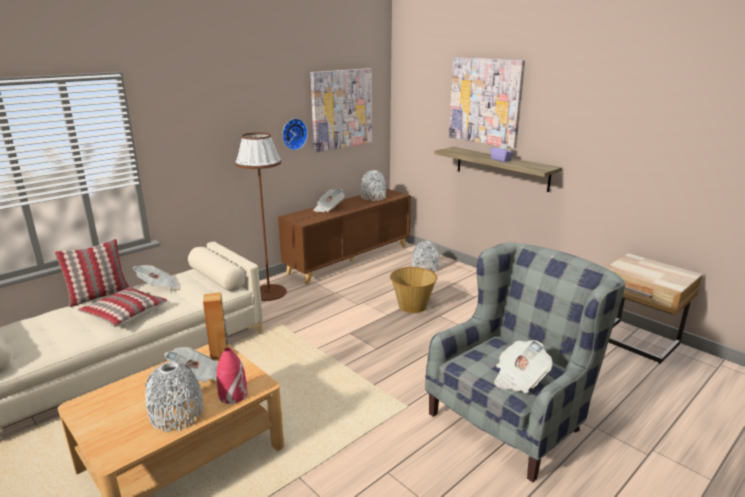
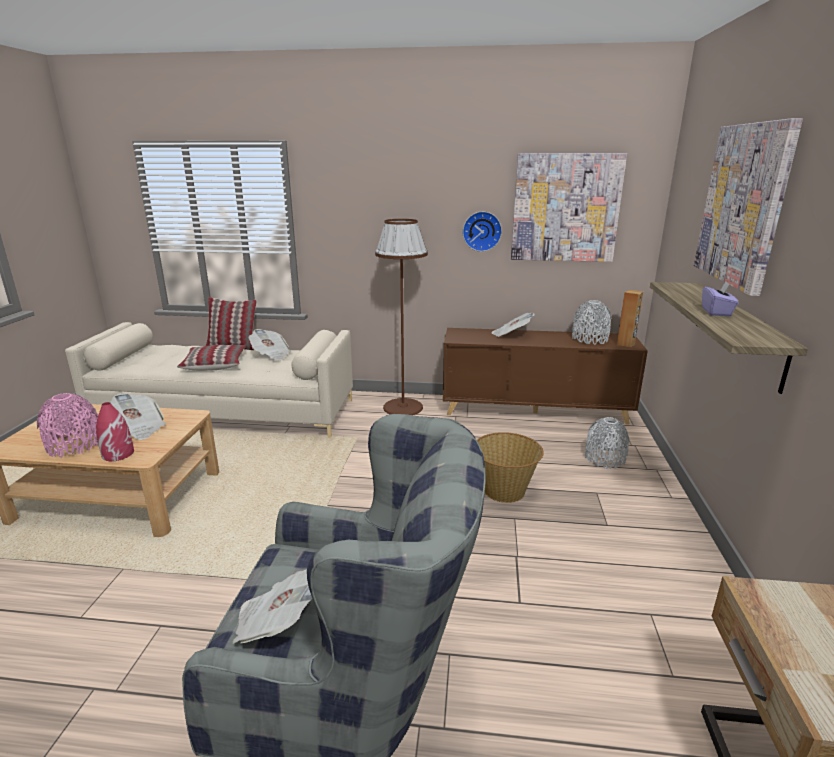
camera: 50 degrees right, 0 degrees up
grey vase [145,362,203,431] -> pink vase [37,393,98,457]
brown speaker [203,292,228,359] -> brown speaker moved to [617,290,643,348]

